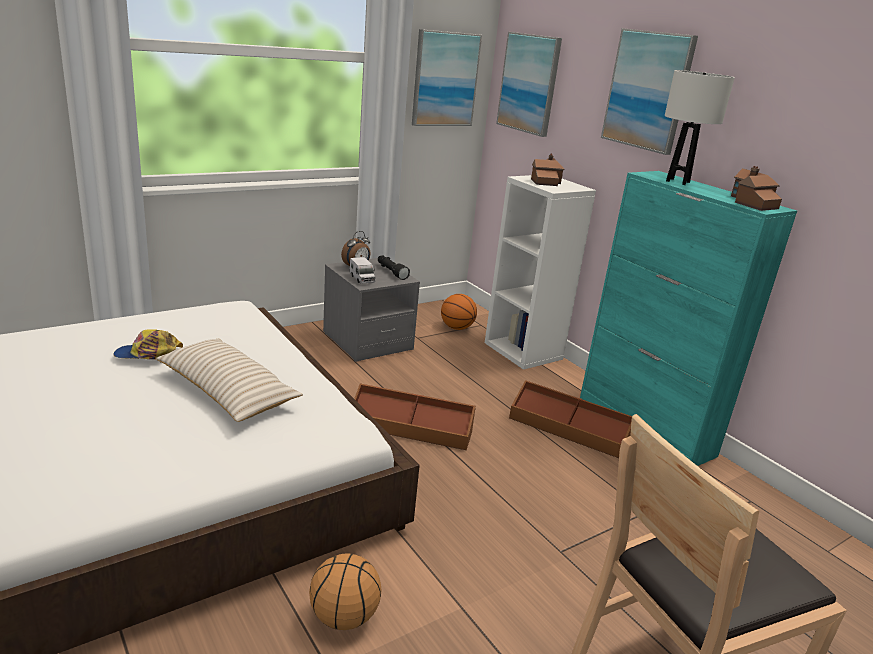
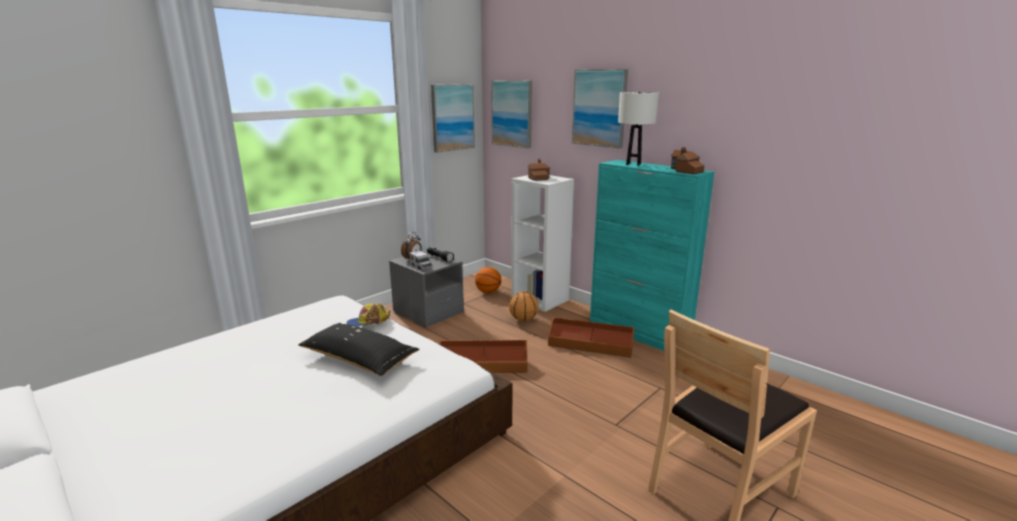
camera: 10 degrees left, 5 degrees down
cap [113,329,183,359] -> cap moved to [346,304,390,326]
beige pillow [156,338,303,422] -> black pillow [298,323,420,376]
basketball [309,553,381,630] -> basketball moved to [509,291,539,321]

